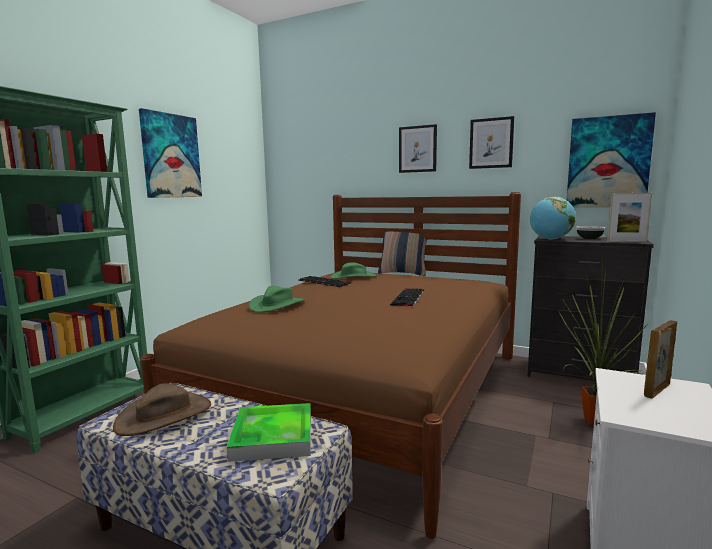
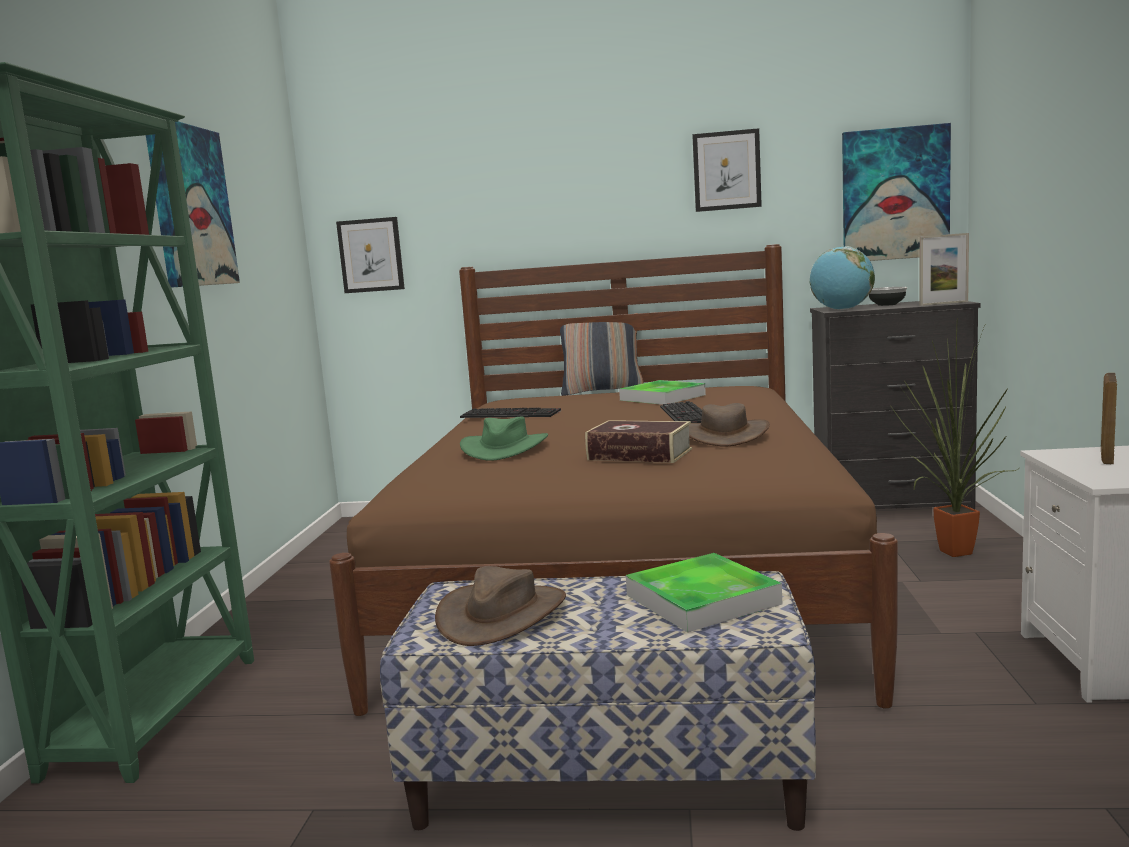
camera: 20 degrees left, 0 degrees up
green hat [331,262,377,279] -> none
picture [399,124,437,173] -> picture moved to [336,217,405,293]
none -> book [585,420,692,463]
none -> tray [619,380,706,405]
none -> brown hat [689,403,770,446]

